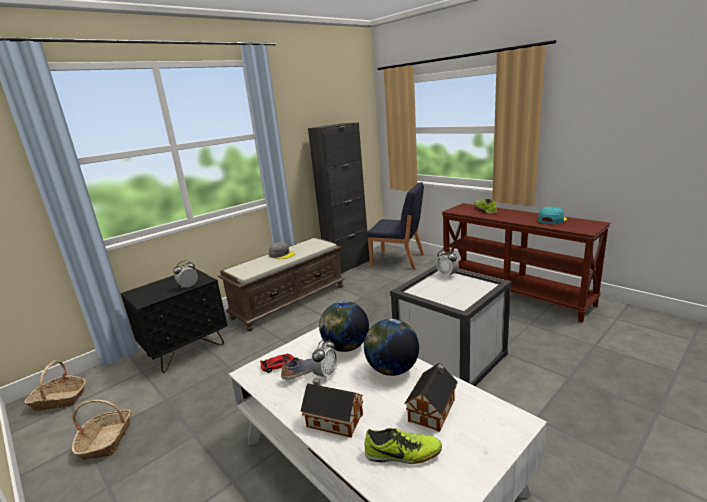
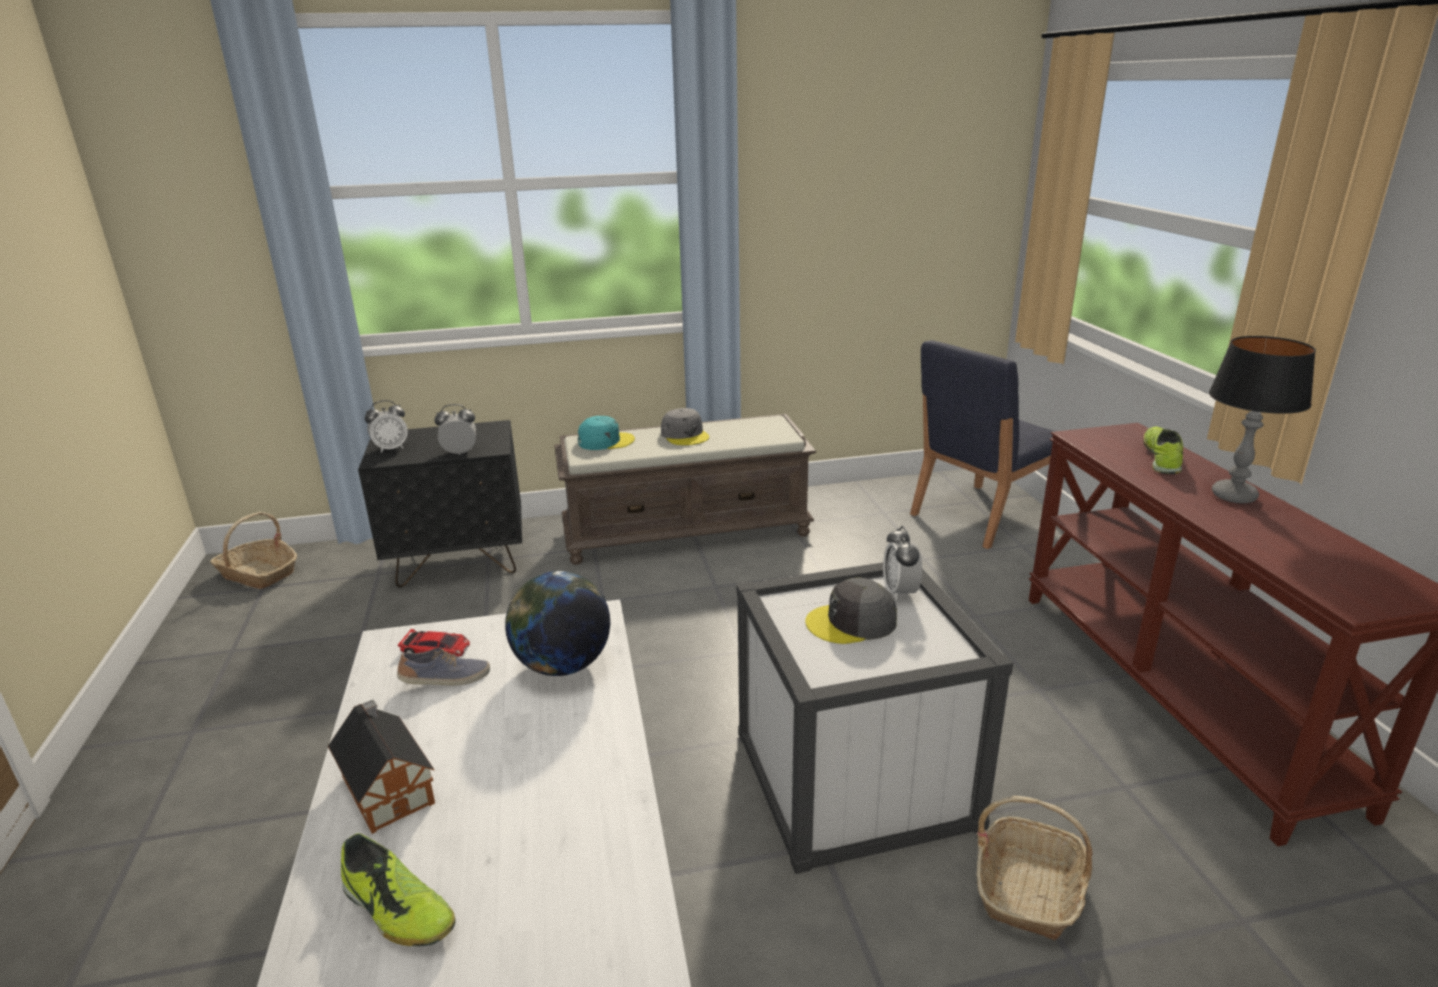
camera: 30 degrees right, 5 degrees up
basket [72,400,131,460] -> basket moved to [977,796,1092,940]
black cabinet [308,123,370,273] -> none
alarm clock [311,338,338,381] -> alarm clock moved to [365,400,408,453]
globe [364,319,419,376] -> none
blue chair [367,182,424,270] -> blue chair turned 90 degrees clockwise [910,340,1055,549]
toy house [404,363,458,432] -> none
turquoise cap [538,207,567,224] -> turquoise cap moved to [578,416,635,450]
none -> grey cap [805,578,897,644]
none -> table lamp [1209,336,1316,503]

